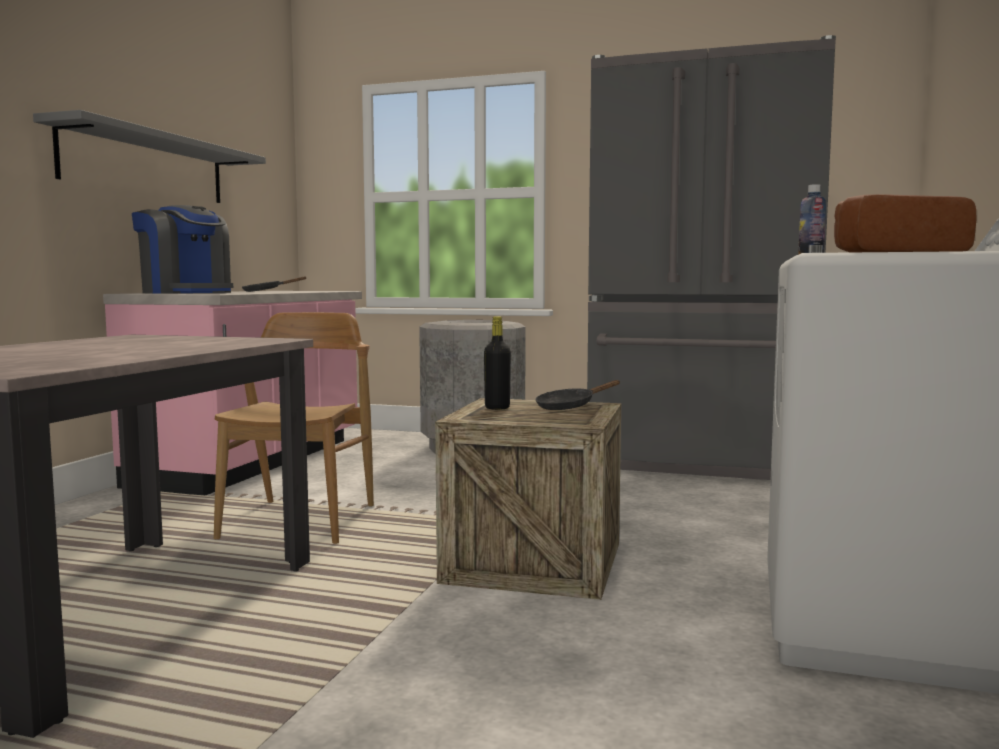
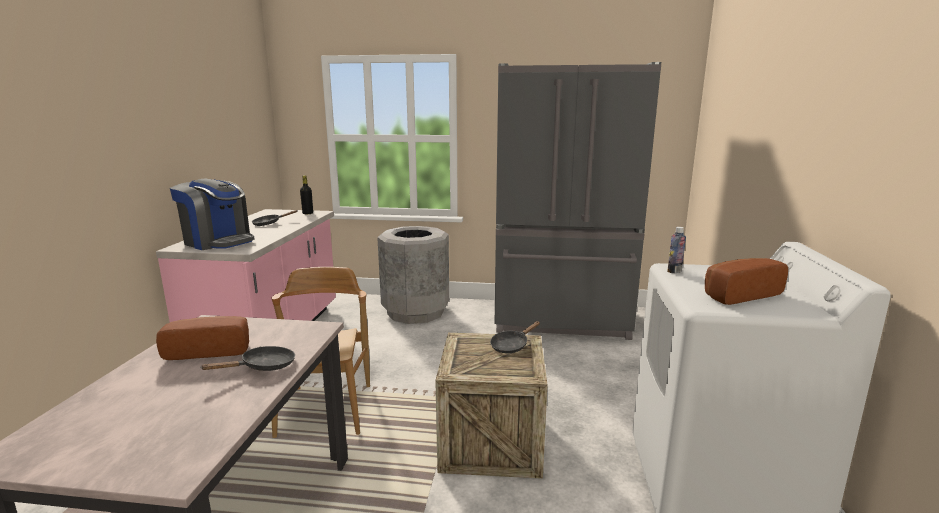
camera: 10 degrees left, 10 degrees up
grey shelf [33,110,266,203] -> none
black bottle [484,316,511,410] -> black bottle moved to [300,175,313,214]
none -> bread [156,316,249,360]
none -> black frying pan [200,346,295,371]

